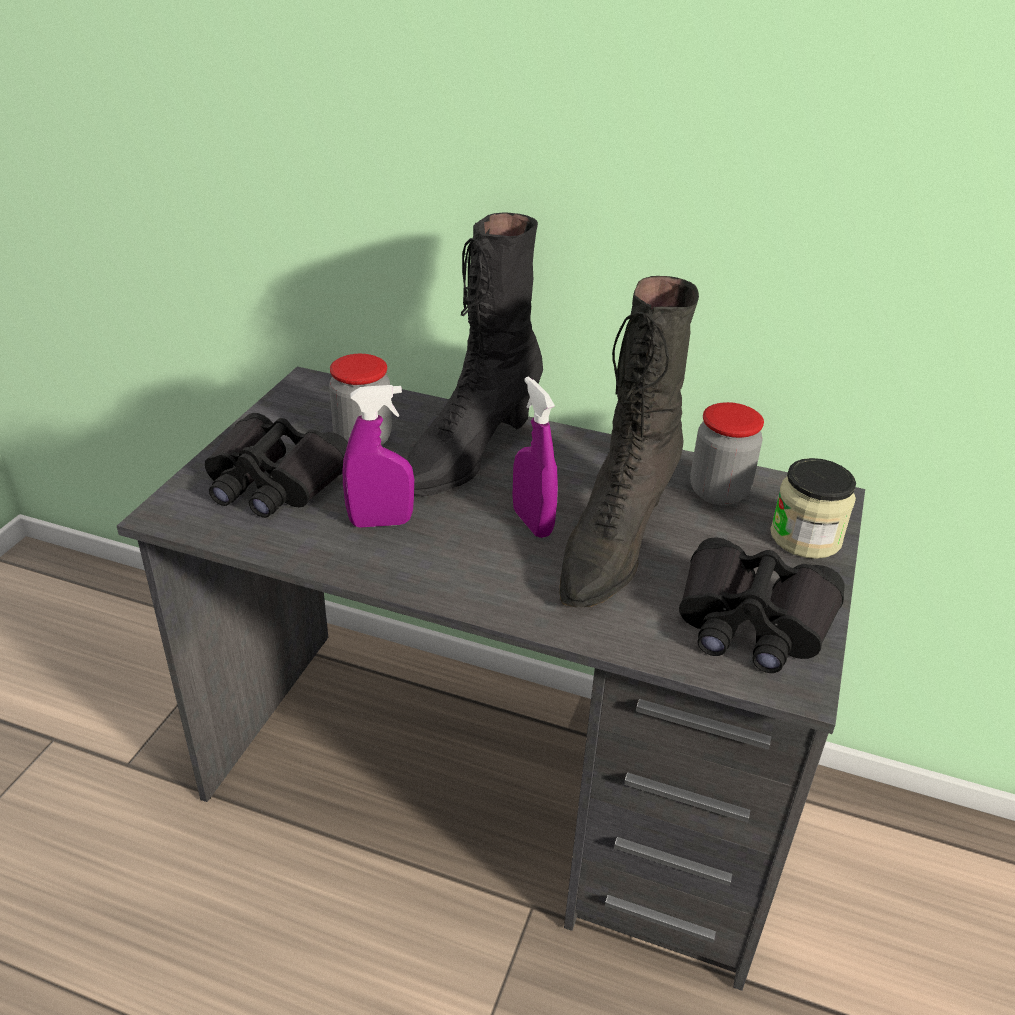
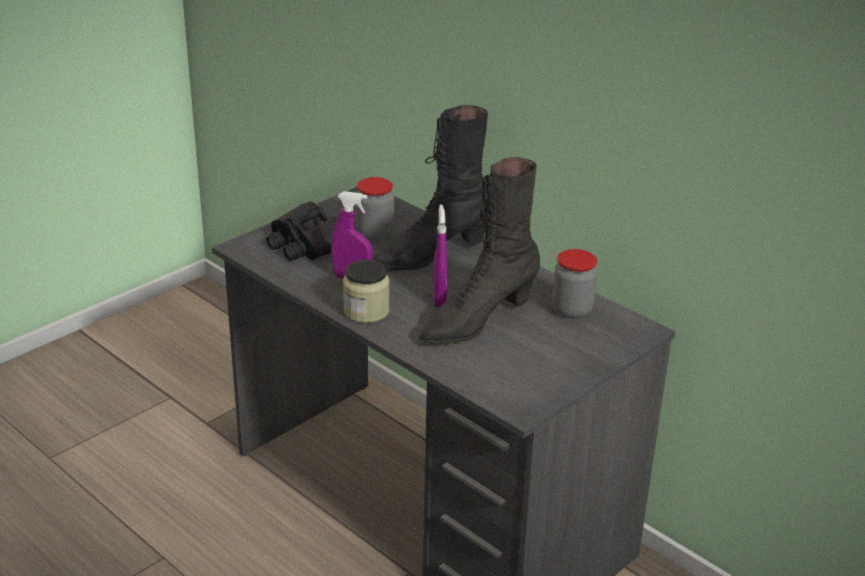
camera: 25 degrees right, 5 degrees down
black binoculars [679,537,845,673] -> none
jar [770,458,856,559] -> jar moved to [343,259,390,323]

